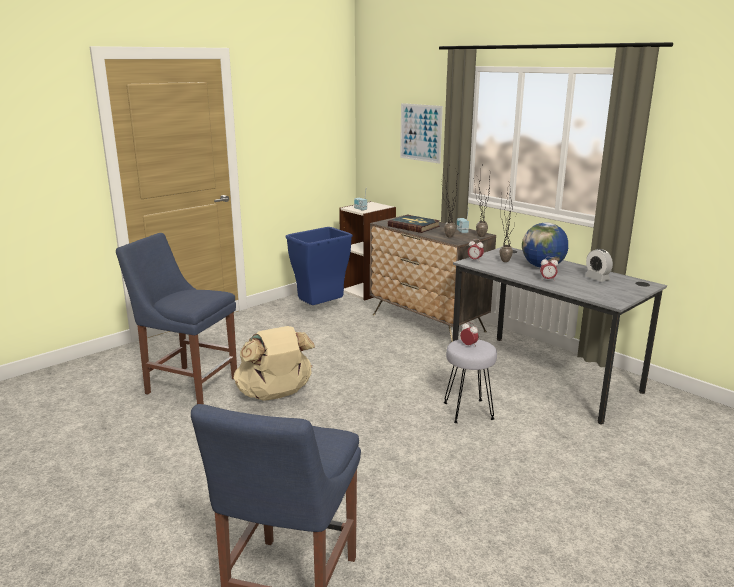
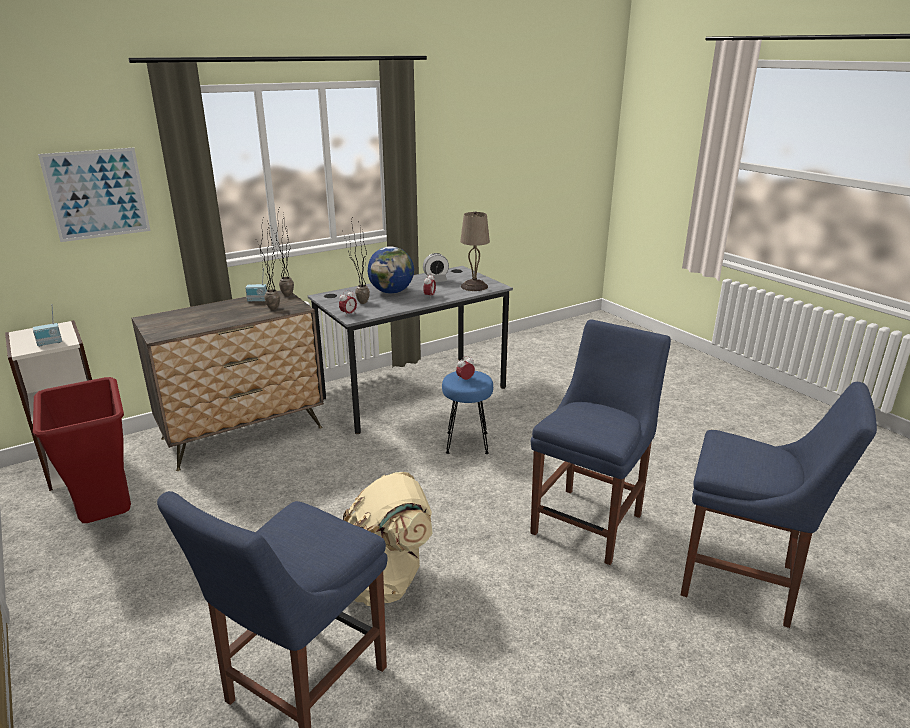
camera: 80 degrees left, 5 degrees up
blue trash can [286,227,353,305] -> red trash can [33,377,131,523]
book [388,215,440,233] -> none
grey stool [444,339,497,423] -> blue stool [442,371,493,454]
none -> beige table lamp [460,211,490,291]
none -> blue chair [530,319,671,565]

